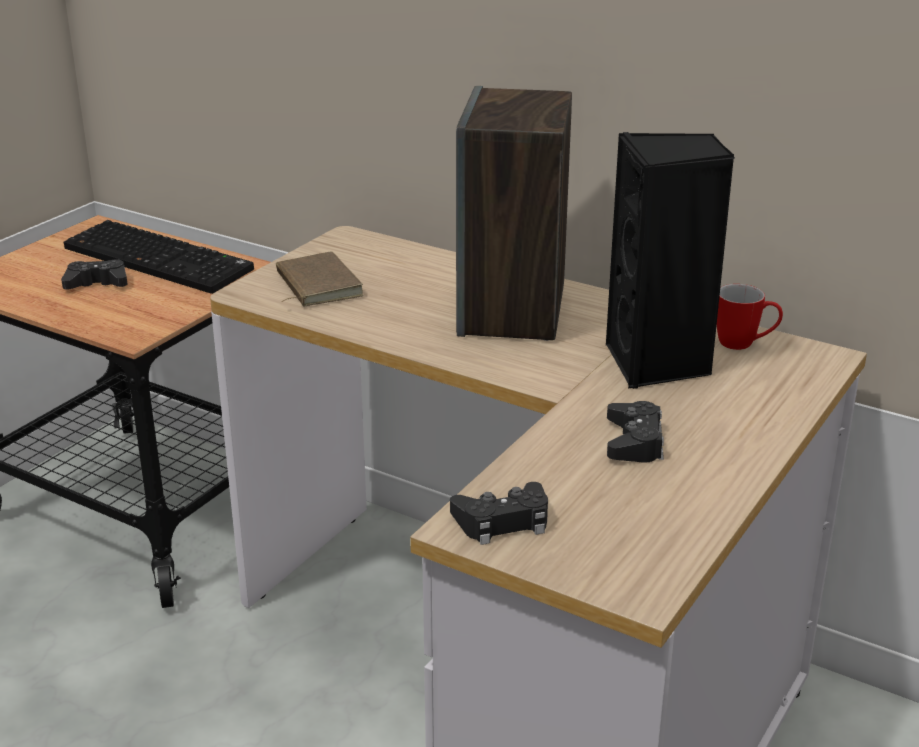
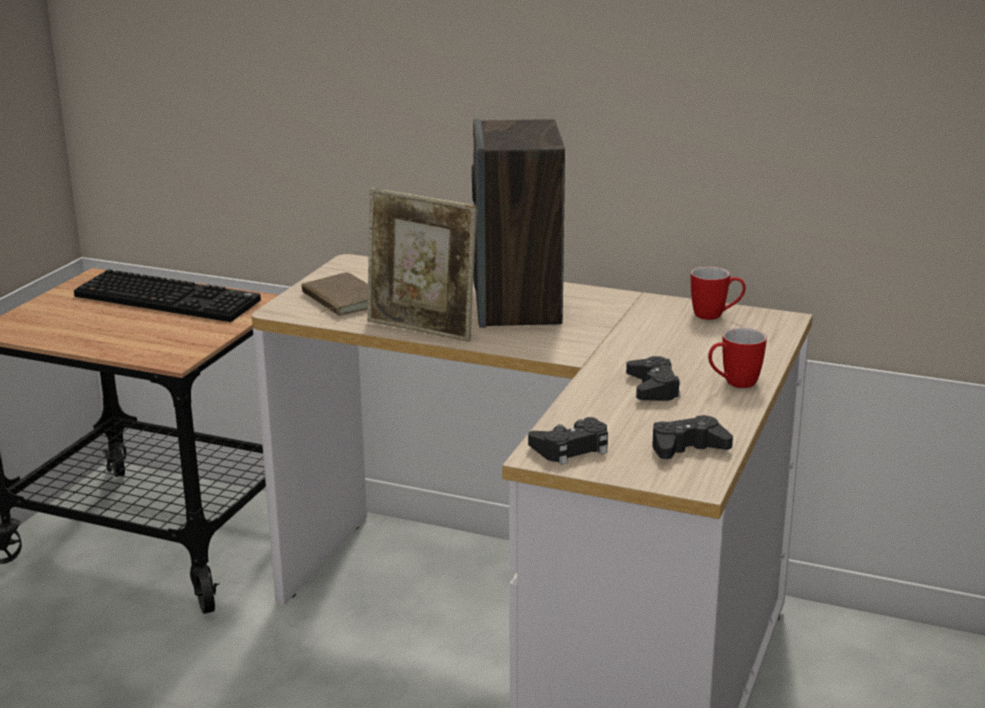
camera: 10 degrees left, 5 degrees down
black game controller [61,259,127,290] -> black game controller moved to [652,415,733,459]
black speaker [606,132,735,389] -> none
none -> picture frame [367,188,477,342]
none -> mug [708,328,767,388]

